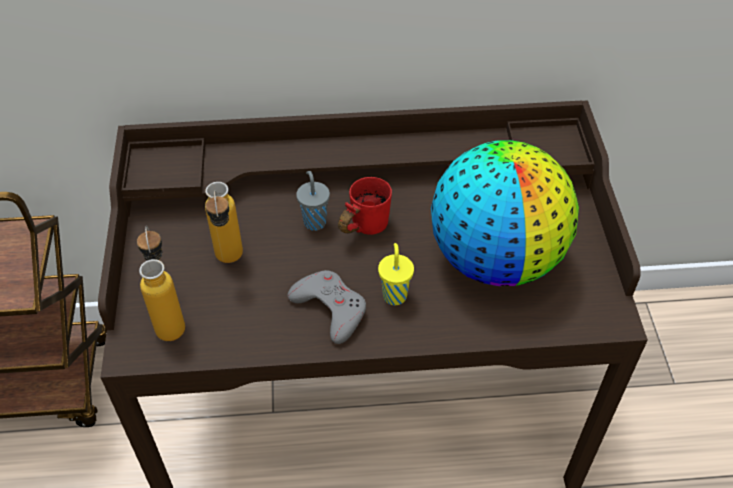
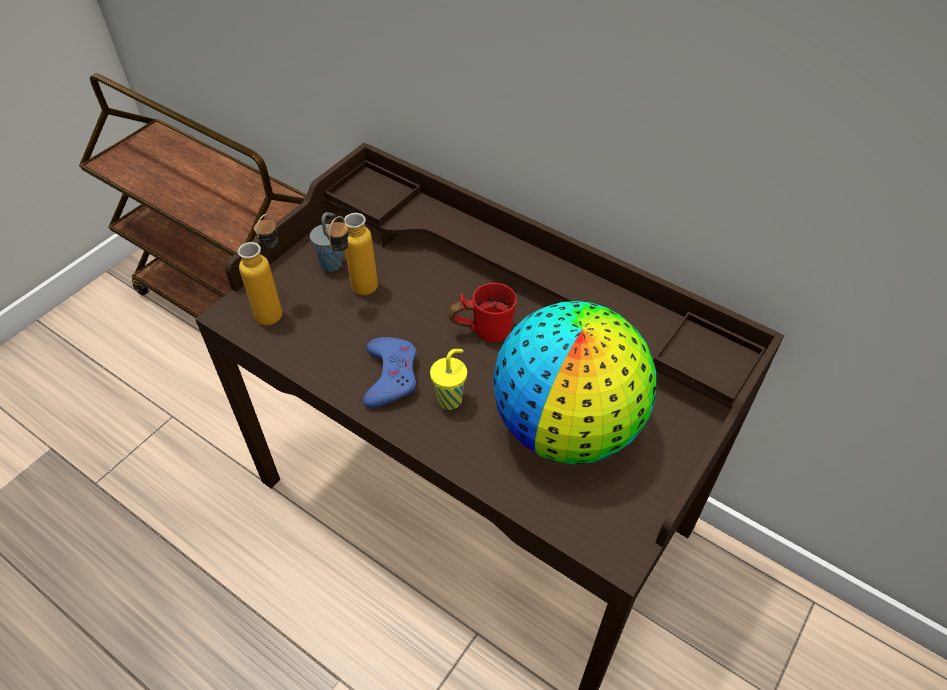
camera: 40 degrees right, 0 degrees up
grey game controller [288,270,366,344] -> blue game controller [363,337,417,408]
grey cup [296,171,330,231] -> grey cup moved to [310,212,342,272]

